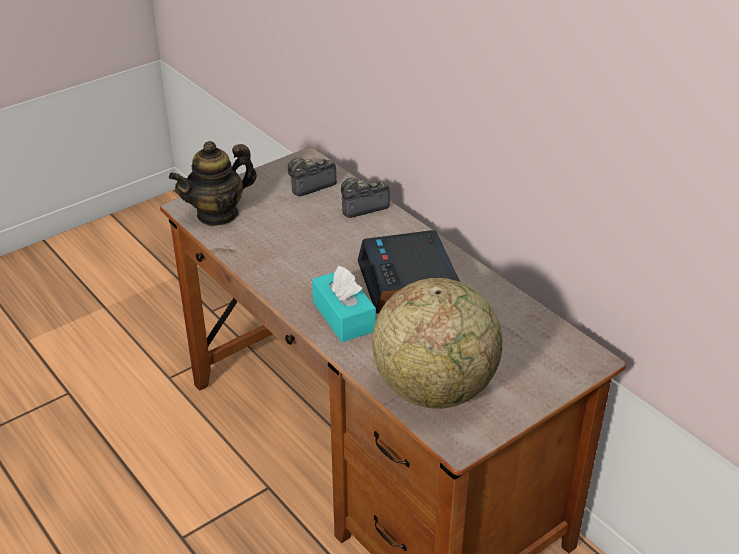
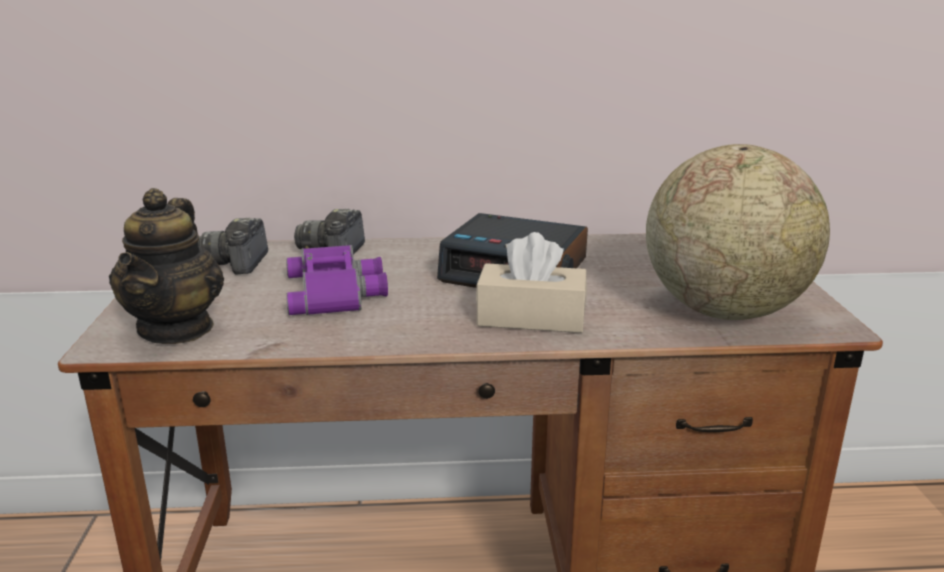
camera: 55 degrees left, 15 degrees down
turquoise tissue box [312,266,376,342] -> beige tissue box [476,232,587,333]
none -> purple binoculars [286,245,388,315]

